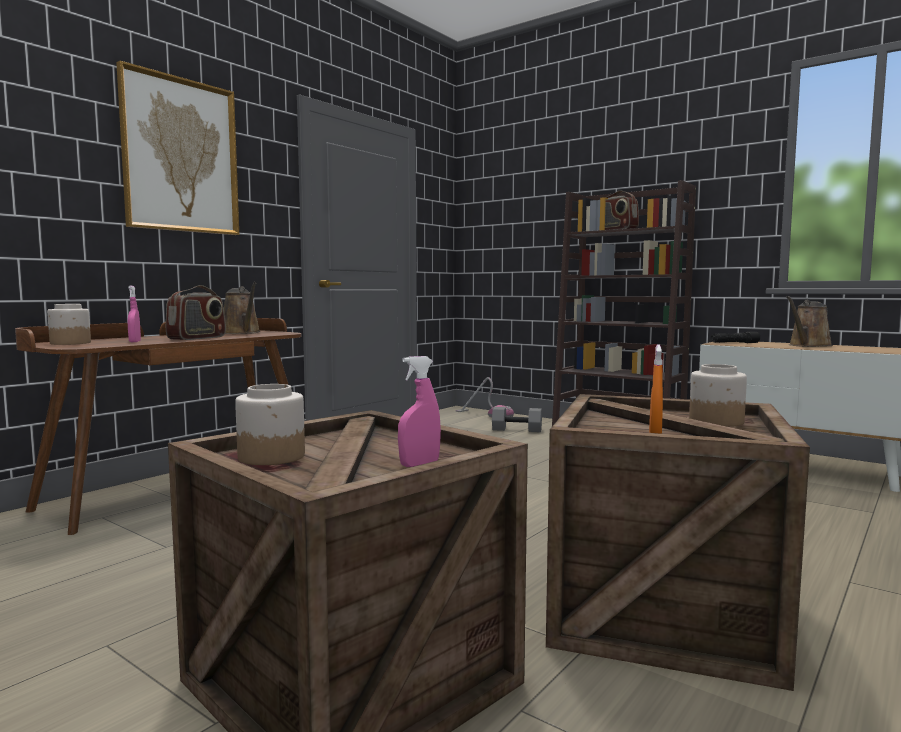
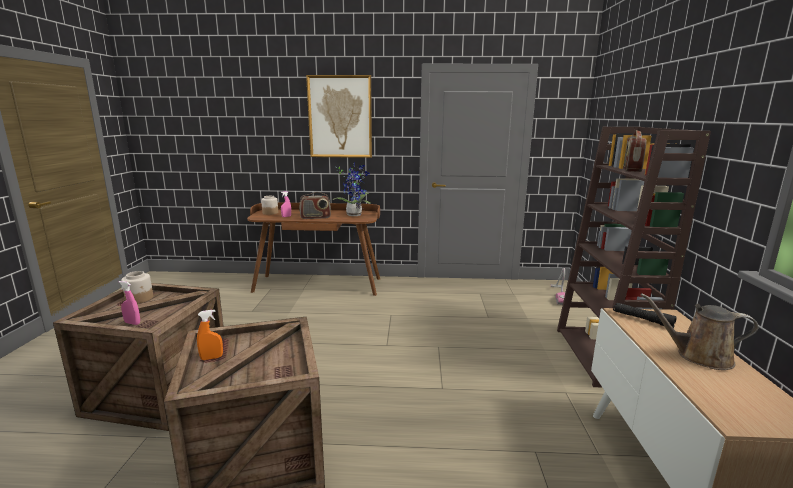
camera: 55 degrees right, 10 degrees up
brown watering can [224,282,260,334] -> potted plant [333,162,371,216]
grey dumbbell [492,407,542,432] -> none
jar [689,364,747,427] -> none

